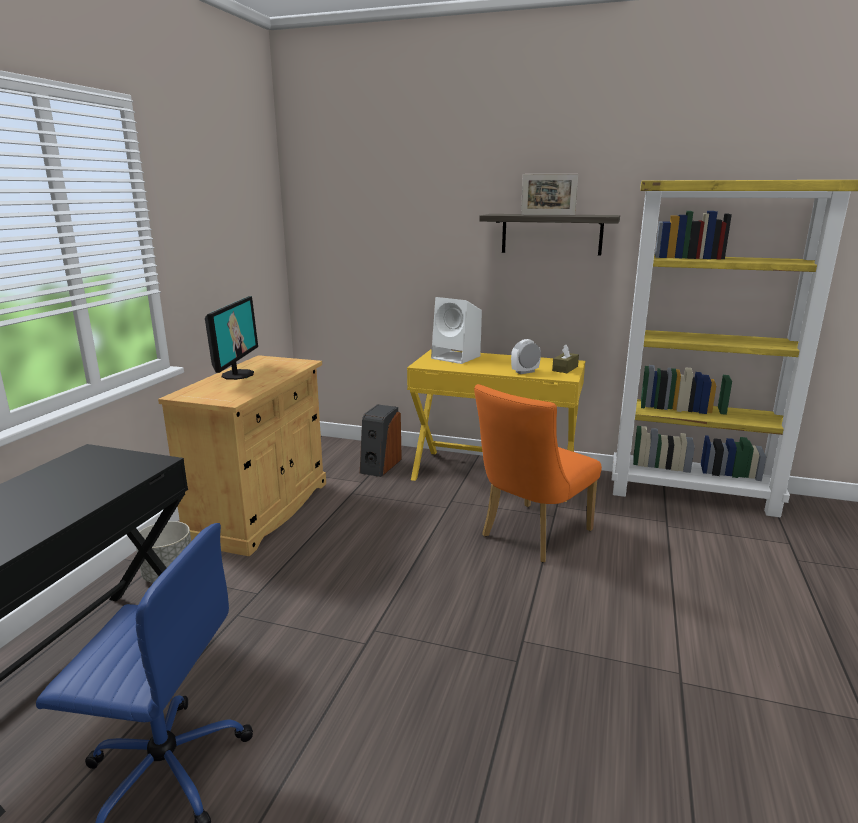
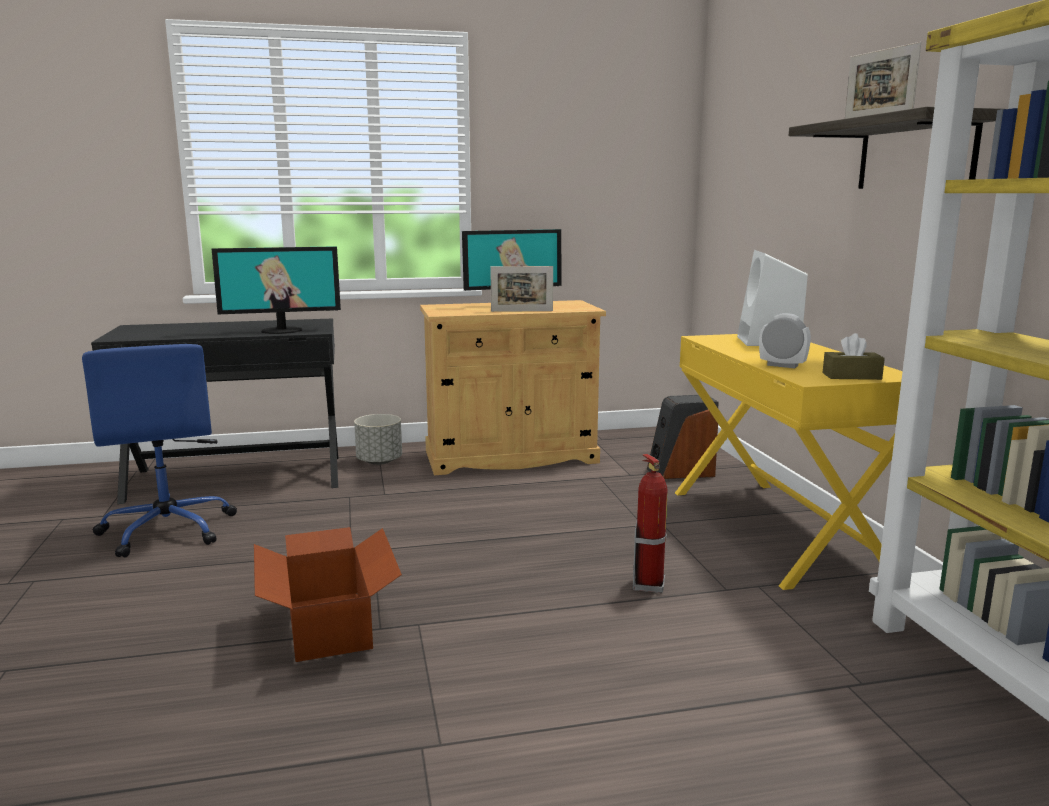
camera: 60 degrees right, 5 degrees down
orange chair [474,384,602,563] -> fire extinguisher [633,454,668,593]
none -> monitor [212,246,341,334]
none -> cardboard box [254,527,402,662]
none -> picture frame [491,266,553,312]

